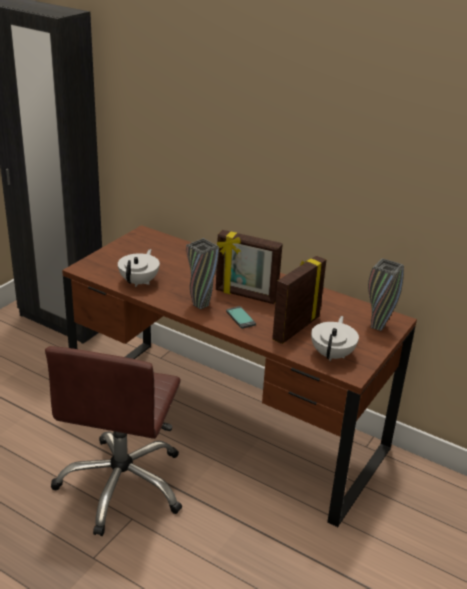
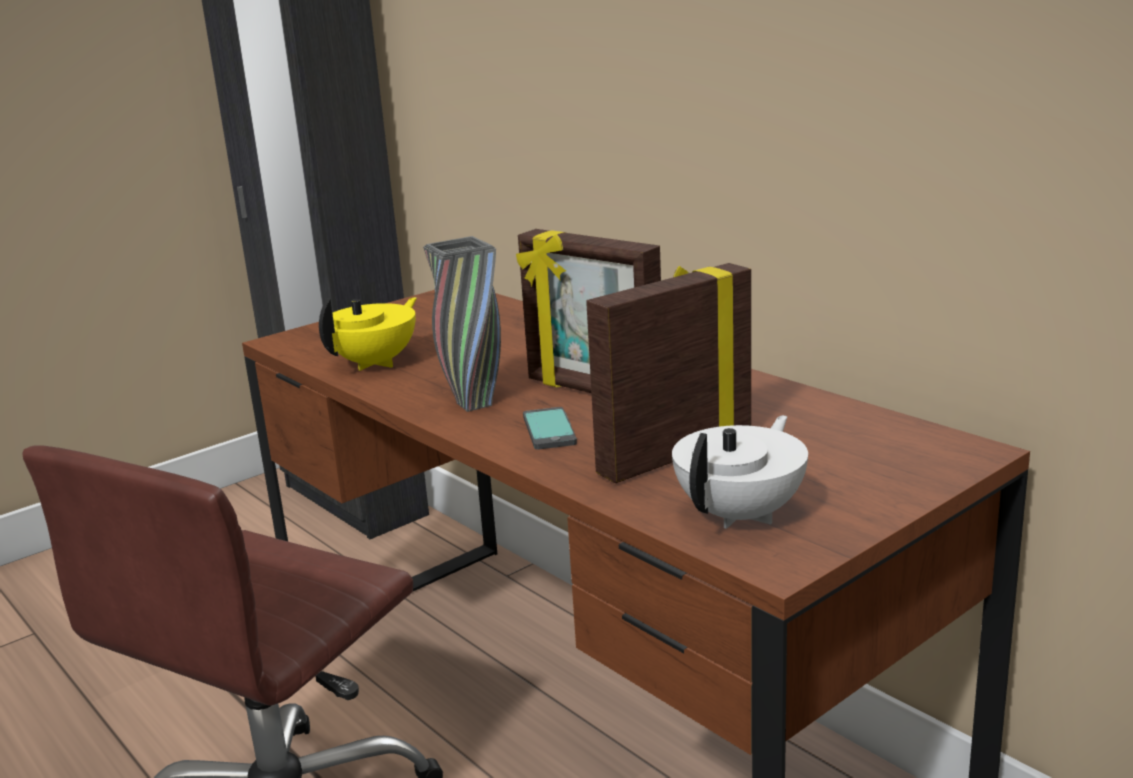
camera: 20 degrees right, 10 degrees down
white teapot [118,249,160,287] -> yellow teapot [319,297,417,371]
grey vase [368,258,404,331] -> none

